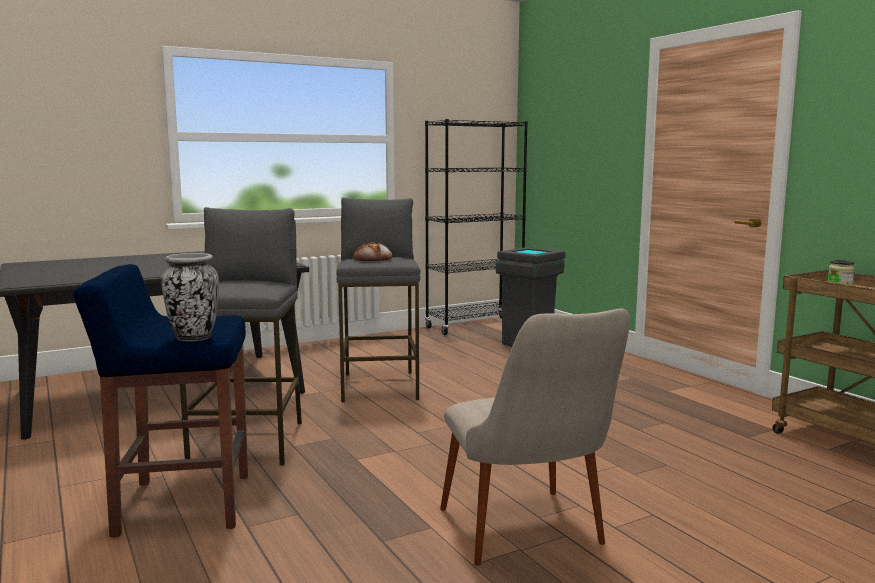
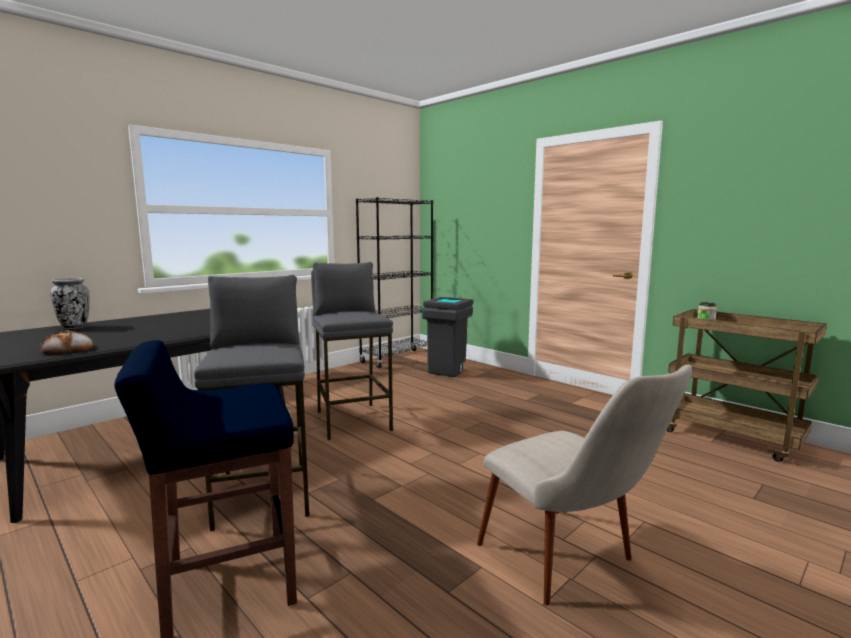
camera: 15 degrees left, 0 degrees up
vase [161,253,219,341] -> vase moved to [50,278,90,329]
bread [353,242,392,261] -> bread moved to [40,330,93,355]

